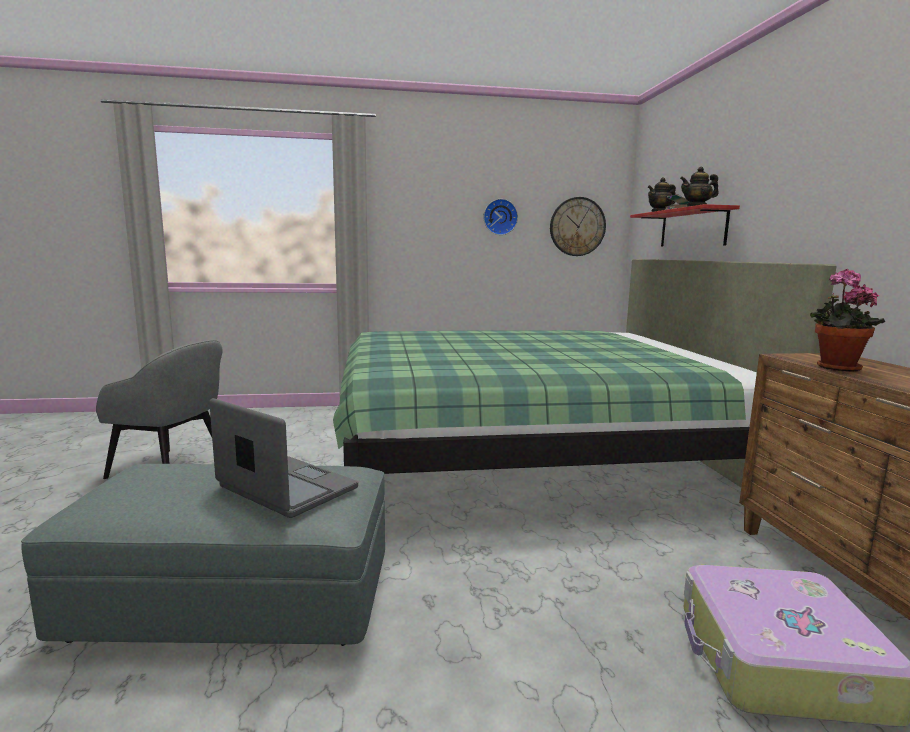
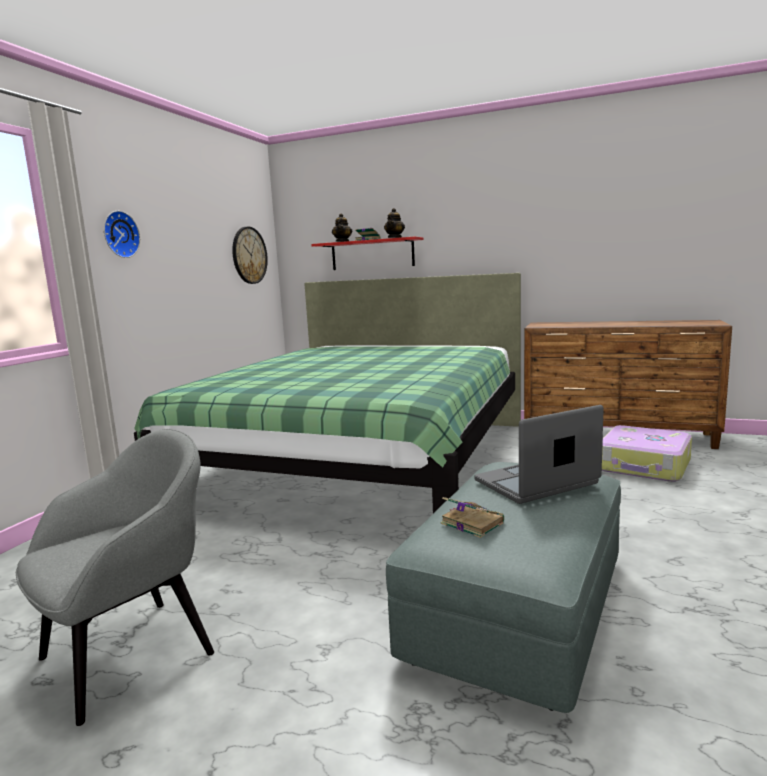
camera: 60 degrees left, 0 degrees up
wall clock [483,199,518,235] -> wall clock moved to [104,211,140,258]
potted plant [810,269,885,372] -> none
none -> book [441,497,504,538]

